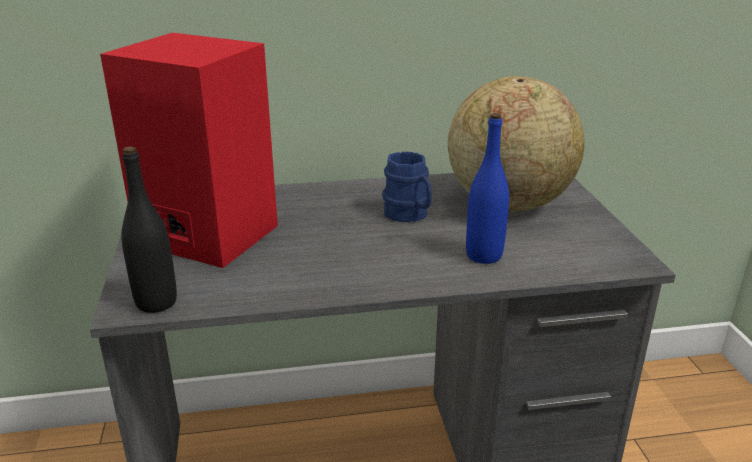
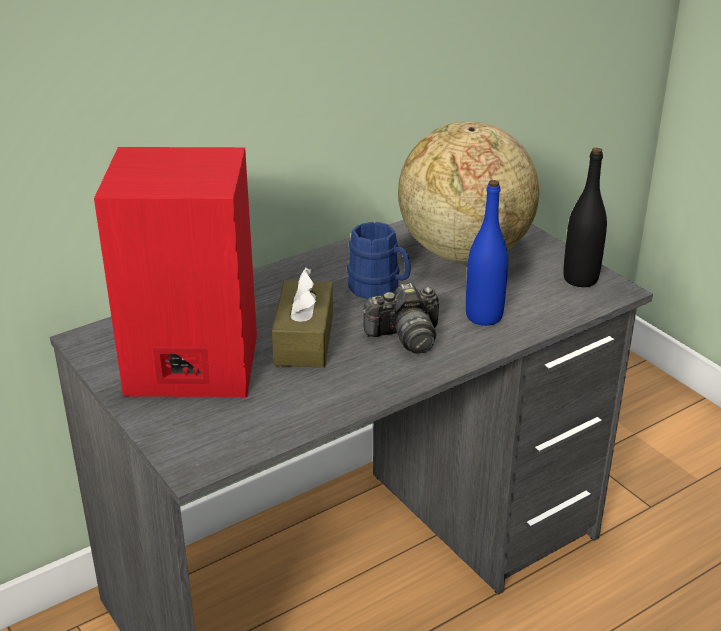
camera: 25 degrees left, 5 degrees up
black bottle [121,147,177,313] -> black bottle moved to [563,147,607,287]
none -> brown tissue box [272,268,333,368]
none -> camera [363,283,439,354]

